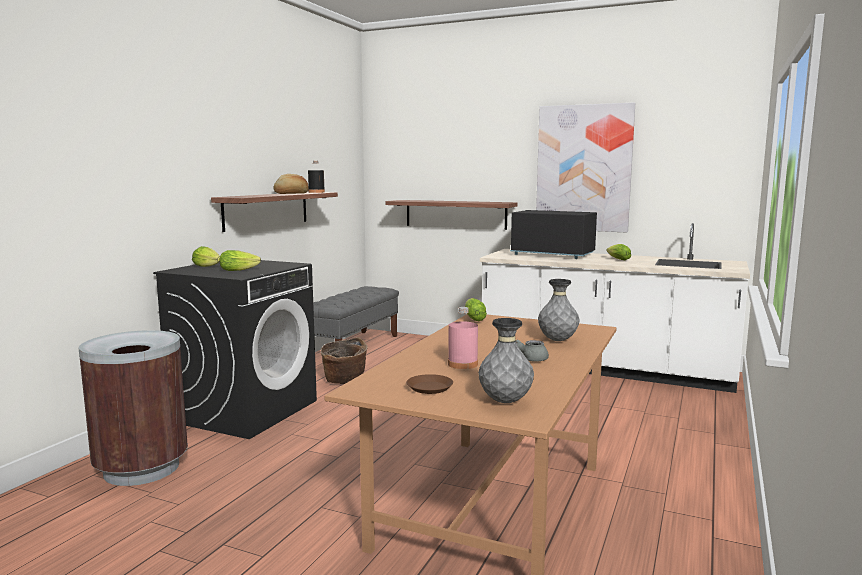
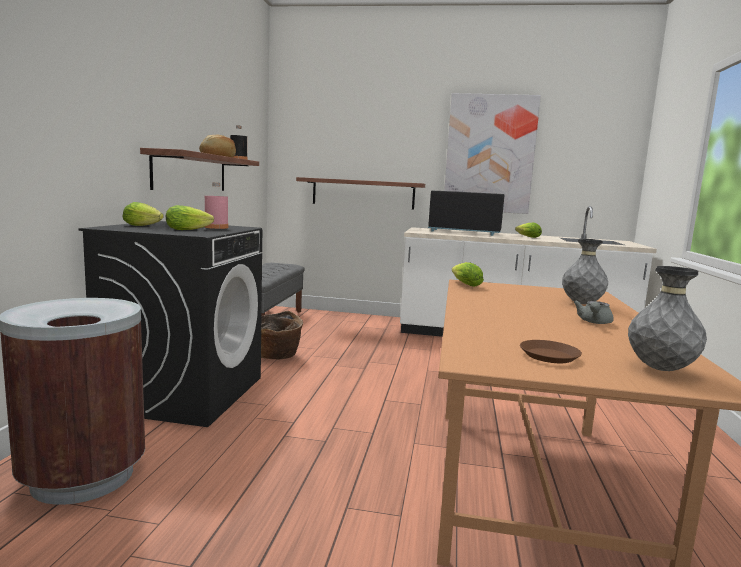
camera: 15 degrees left, 0 degrees up
pink bottle [448,307,478,369] -> pink bottle moved to [205,182,228,229]

